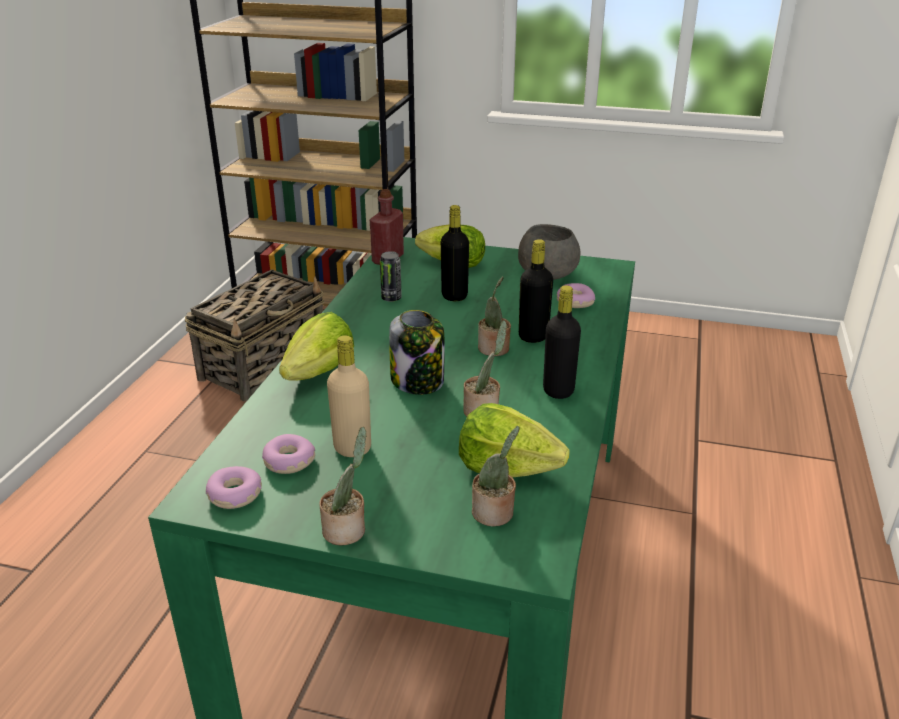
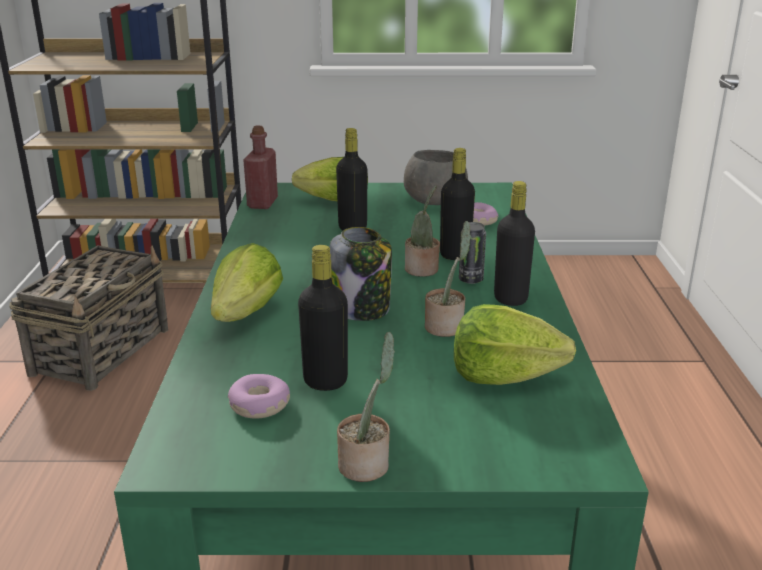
camera: 15 degrees left, 5 degrees down
donut [206,466,262,509] -> none
beige bottle [327,335,371,457] -> black bottle [298,245,348,391]
can [380,251,402,302] -> can moved to [459,222,486,284]
potted plant [472,426,520,526] -> none

